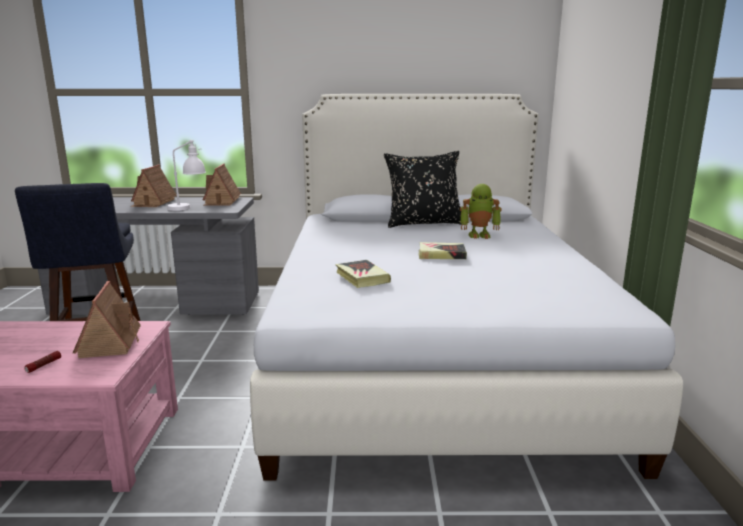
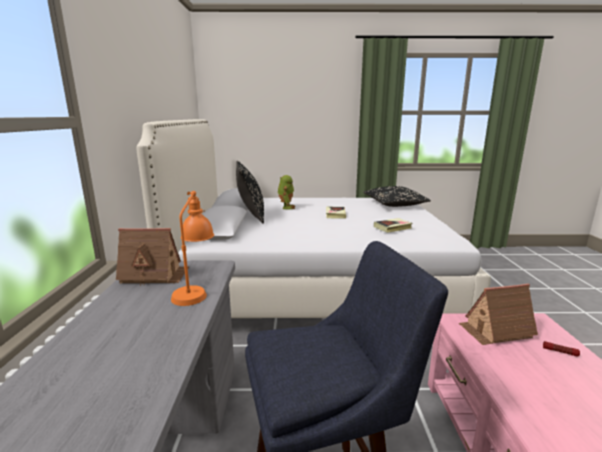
camera: 90 degrees left, 0 degrees up
toy house [130,165,177,207] -> none
white table lamp [167,140,206,211] -> orange table lamp [171,191,214,306]
none -> black pillow [364,186,431,207]

